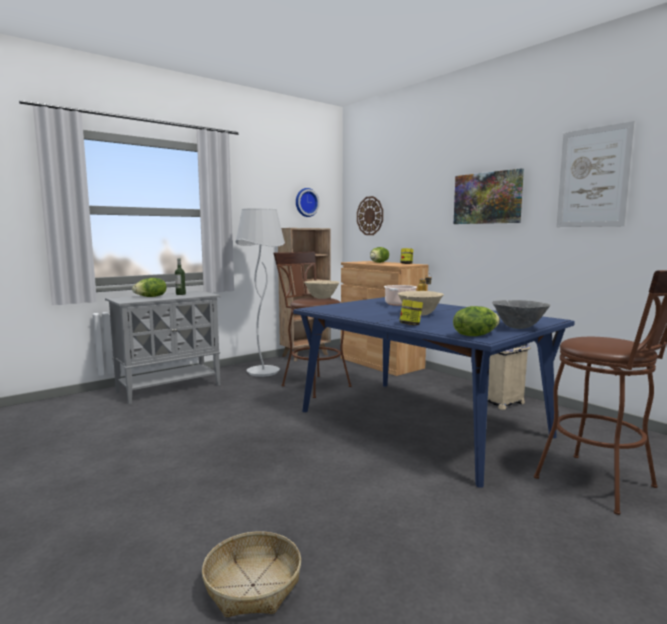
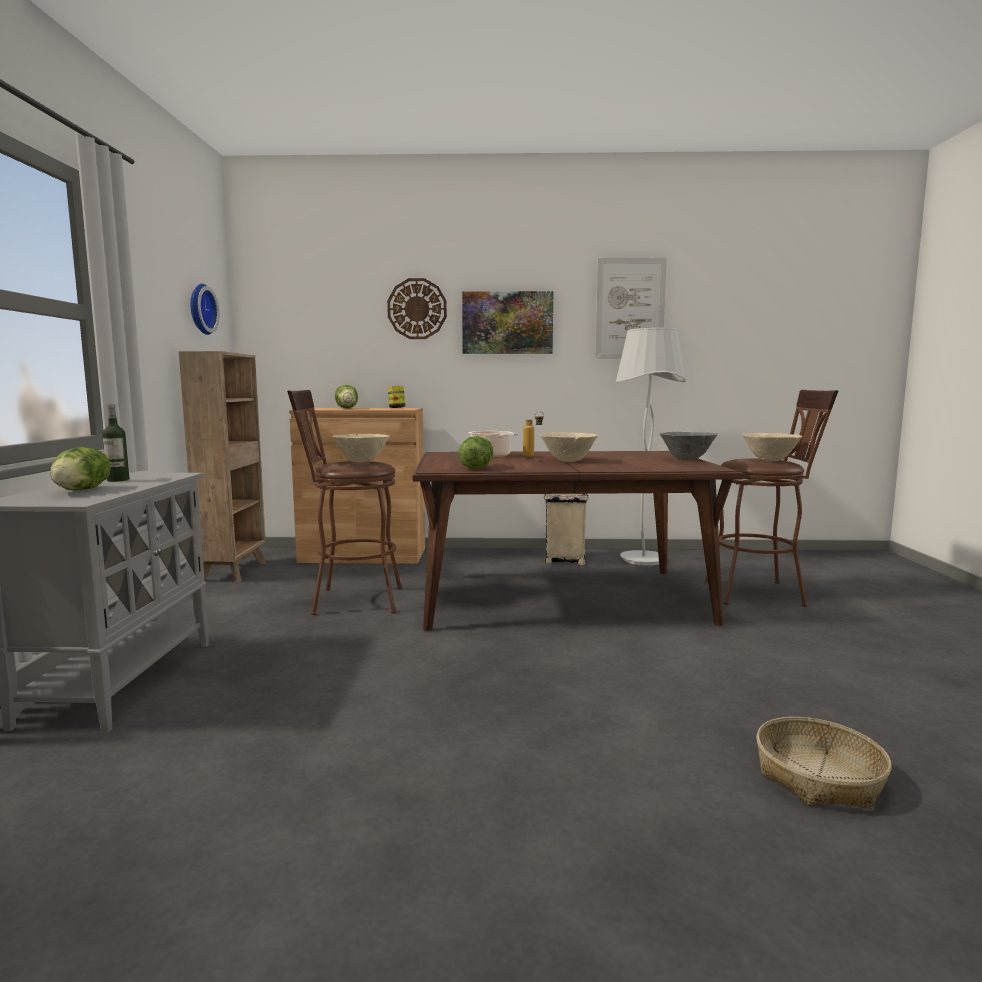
camera: 50 degrees left, 0 degrees up
white floor lamp [235,208,285,377] -> white floor lamp moved to [616,328,686,566]
blue dining table [293,297,575,488] -> brown dining table [412,451,744,631]
wall clock [357,196,383,235] -> wall clock moved to [387,278,447,339]
jar [399,300,423,325] -> none
lettuce [453,306,500,336] -> lettuce moved to [458,436,493,469]
none -> beige bowl [742,433,803,461]

